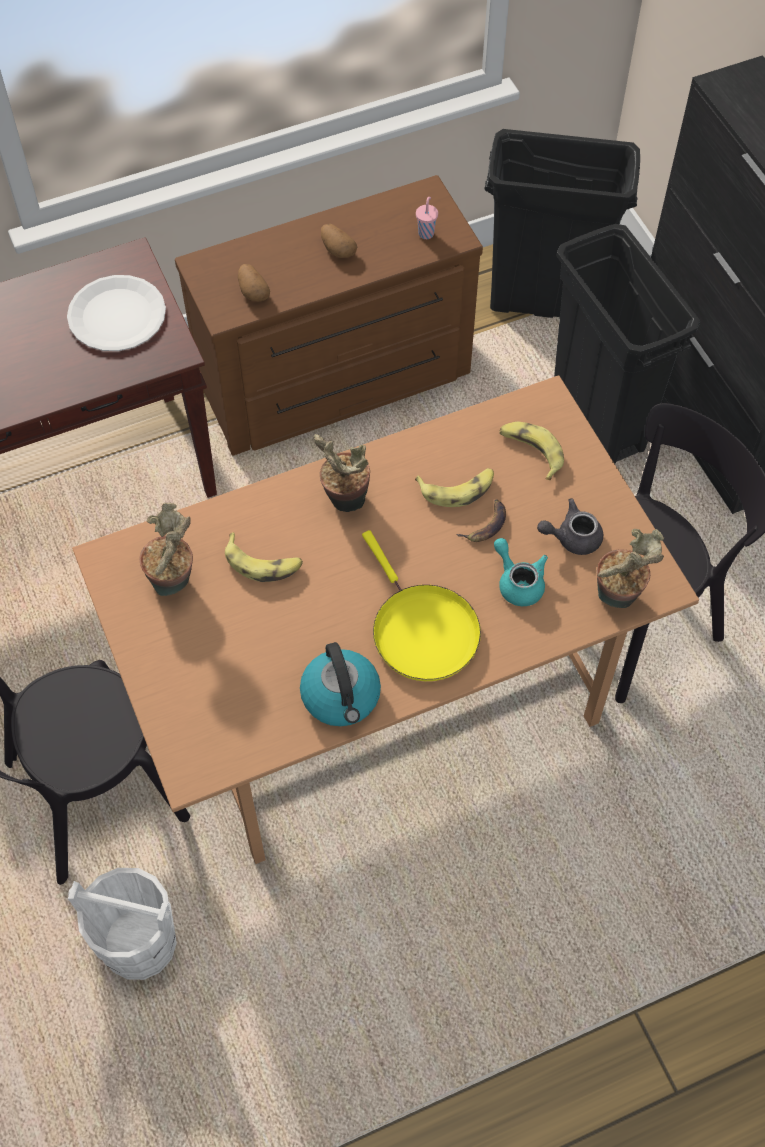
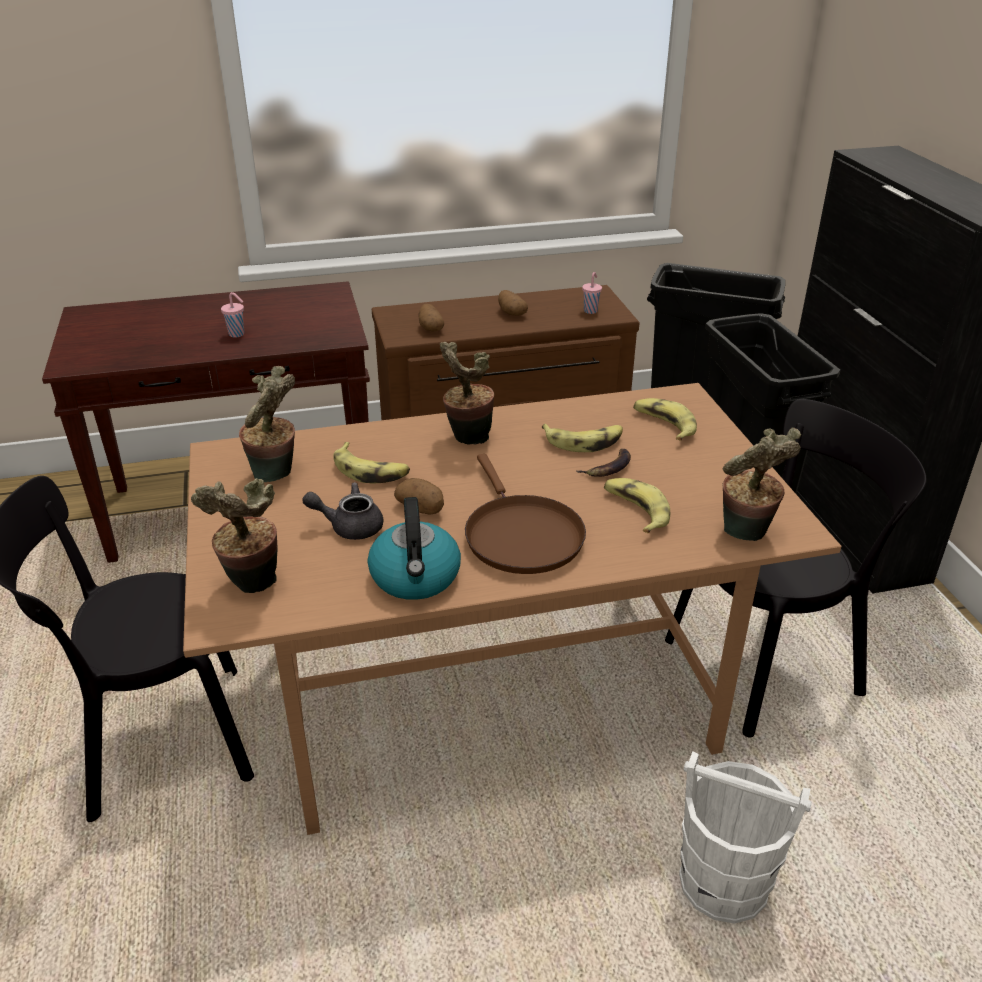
camera: 10 degrees right, 25 degrees down
white plate [67,275,166,351] -> none
white bucket [68,868,177,980] -> white bucket moved to [679,751,812,924]
yellow frying pan [362,530,481,681] -> brown frying pan [465,454,586,574]
turquoise teapot [494,538,548,606] -> banana [604,478,670,533]
grey teapot [537,498,603,555] -> grey teapot moved to [302,482,383,540]
none -> potted plant [191,478,278,593]
none -> pink cup [221,292,244,337]
none -> potato [394,478,444,514]

